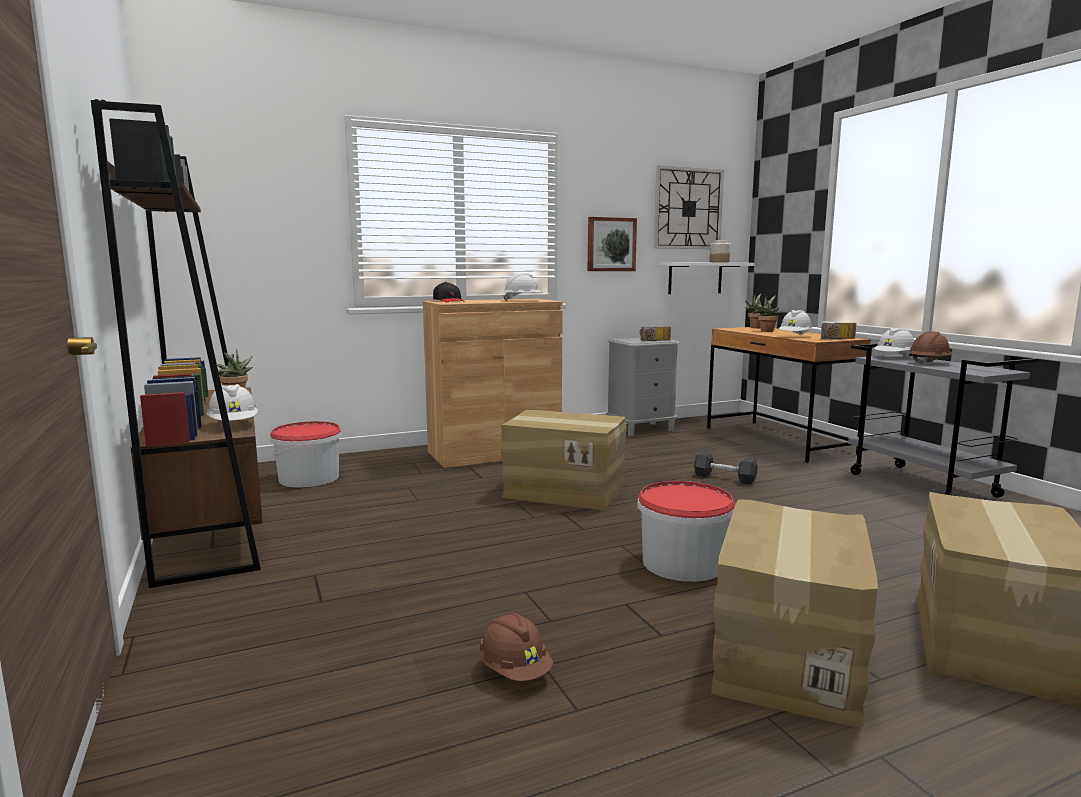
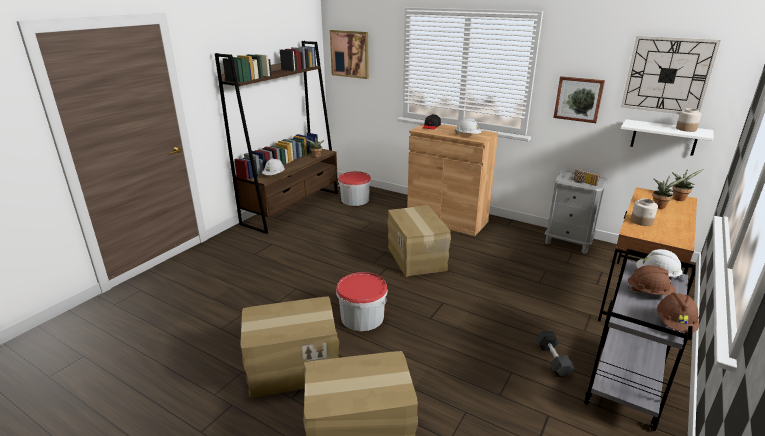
camera: 55 degrees right, 15 degrees up
brown hard hat [479,613,553,681] -> brown hard hat moved to [657,293,699,332]
grey dumbbell [694,452,758,484] -> grey dumbbell moved to [536,331,575,377]
white hard hat [779,310,813,335] -> jar [631,198,658,226]
radio [821,323,856,340] -> none
none -> picture [330,30,369,79]

